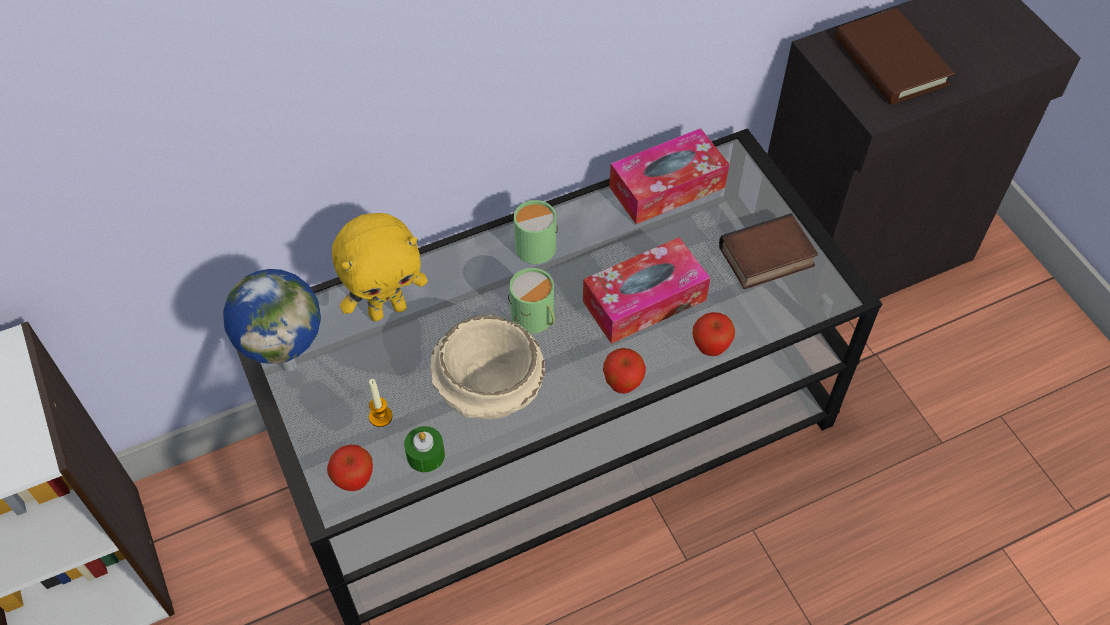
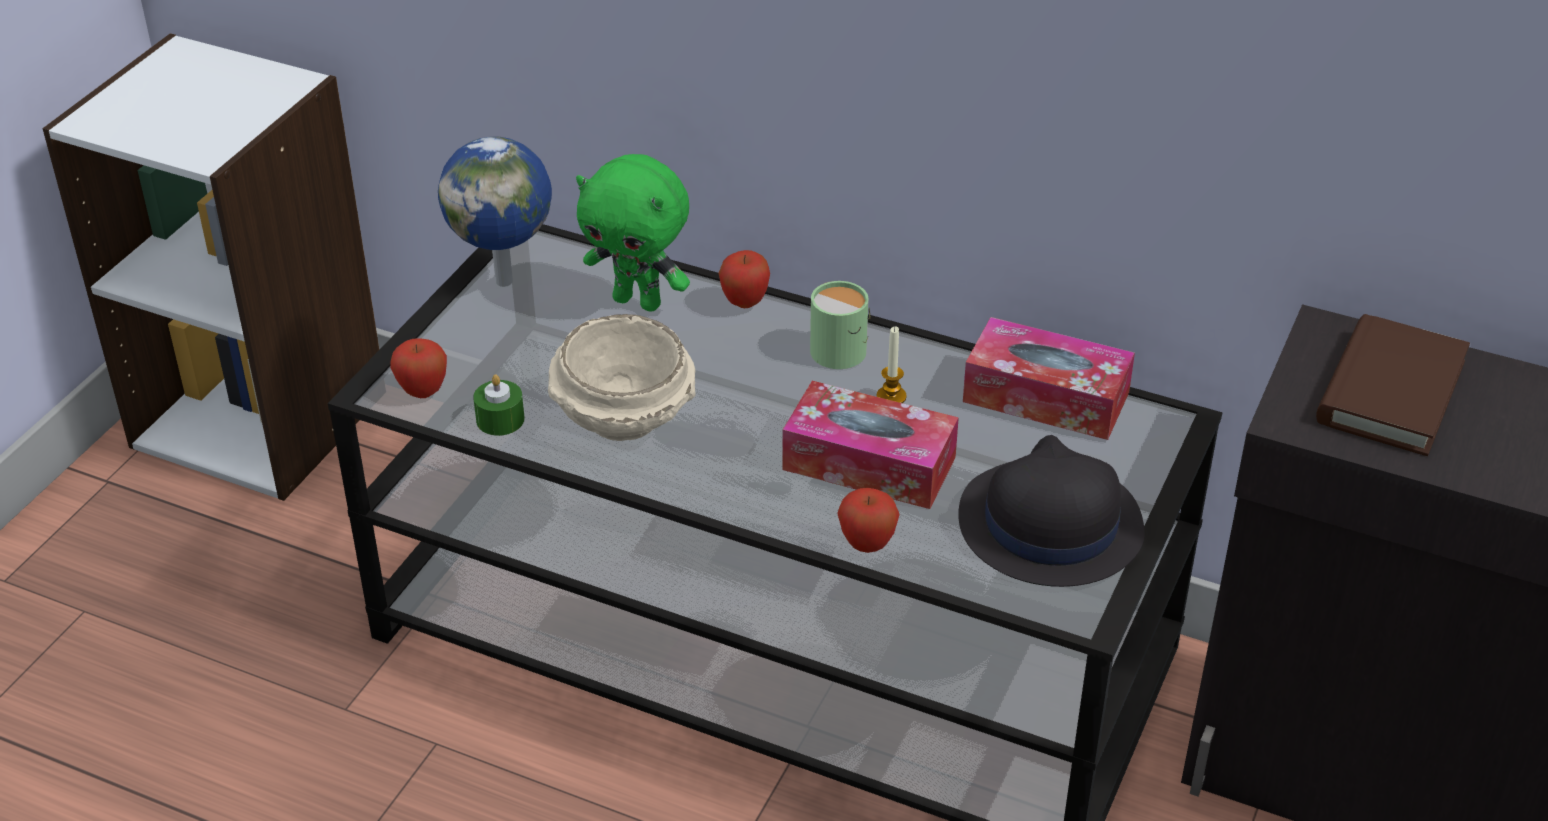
camera: 50 degrees right, 15 degrees down
yellow plush toy [332,213,428,321] -> green plush toy [576,154,690,312]
candle [369,379,393,427] -> candle moved to [877,327,907,403]
green mug [508,268,555,333] -> none
apple [603,348,646,394] -> apple moved to [719,250,770,308]
book [719,213,818,289] -> black hat [958,435,1144,587]

